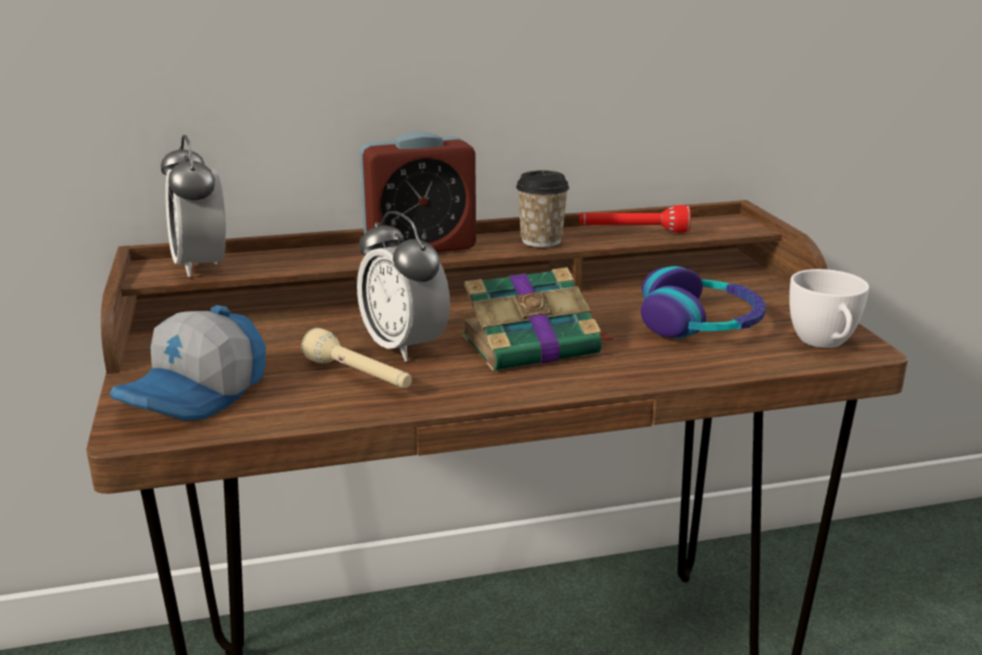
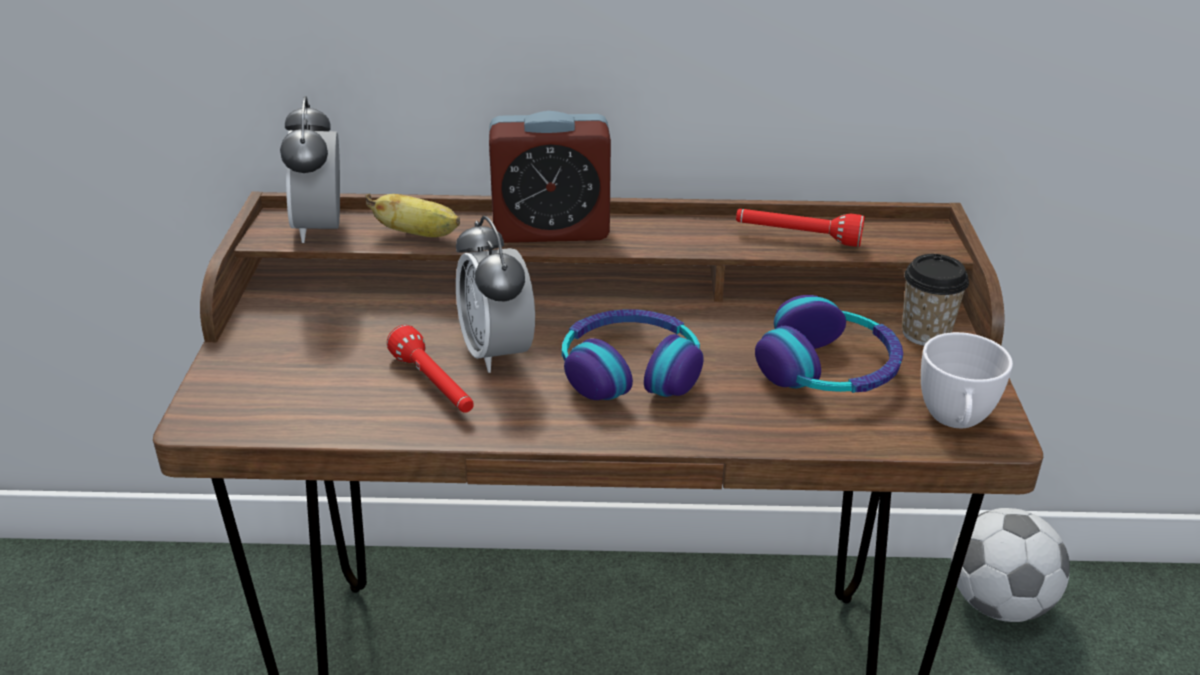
camera: 15 degrees right, 10 degrees up
cap [110,305,266,421] -> none
beige flashlight [301,328,412,388] -> red flashlight [387,325,474,413]
book [462,267,614,371] -> headphones [562,309,704,400]
cup [516,170,569,247] -> cup moved to [902,254,969,346]
none -> banana [366,194,460,237]
none -> football [951,508,1070,622]

